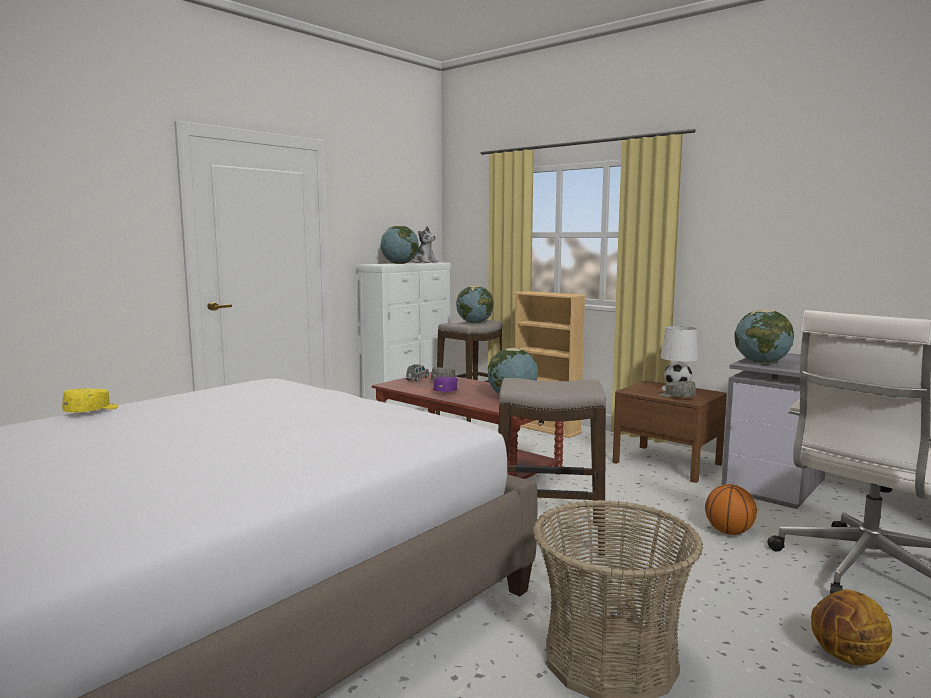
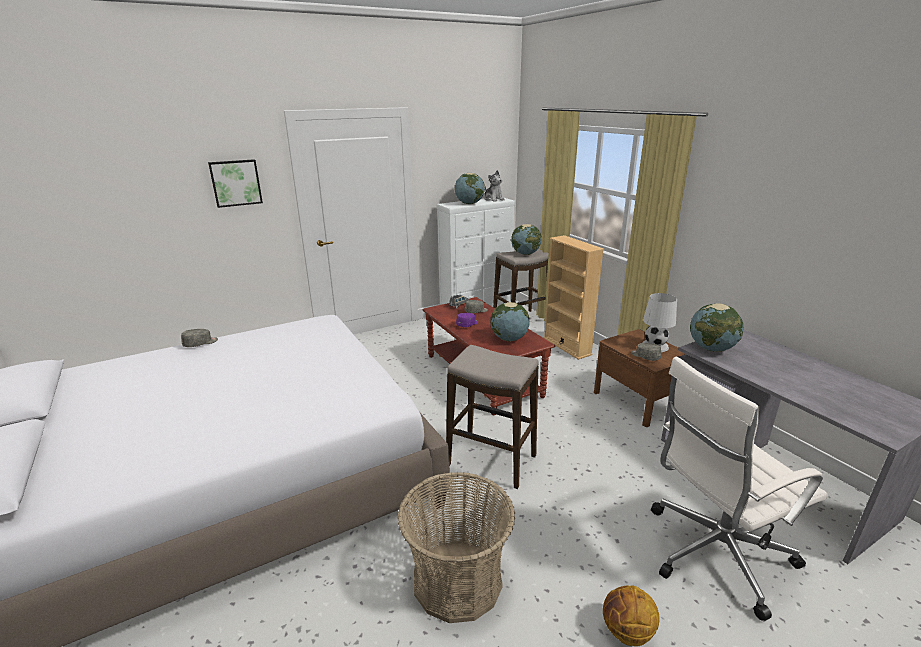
camera: 20 degrees right, 15 degrees up
yellow cap [62,389,119,412] -> grey cap [181,329,218,347]
basketball [705,484,757,535] -> none
none -> picture [208,159,263,208]

